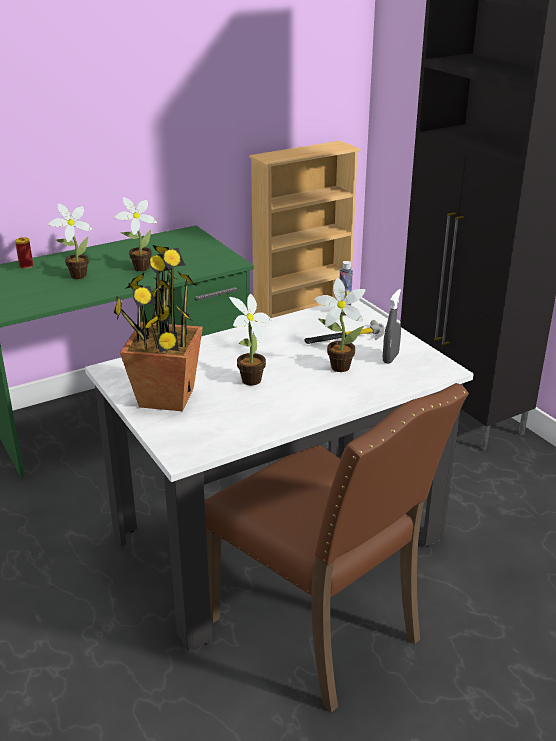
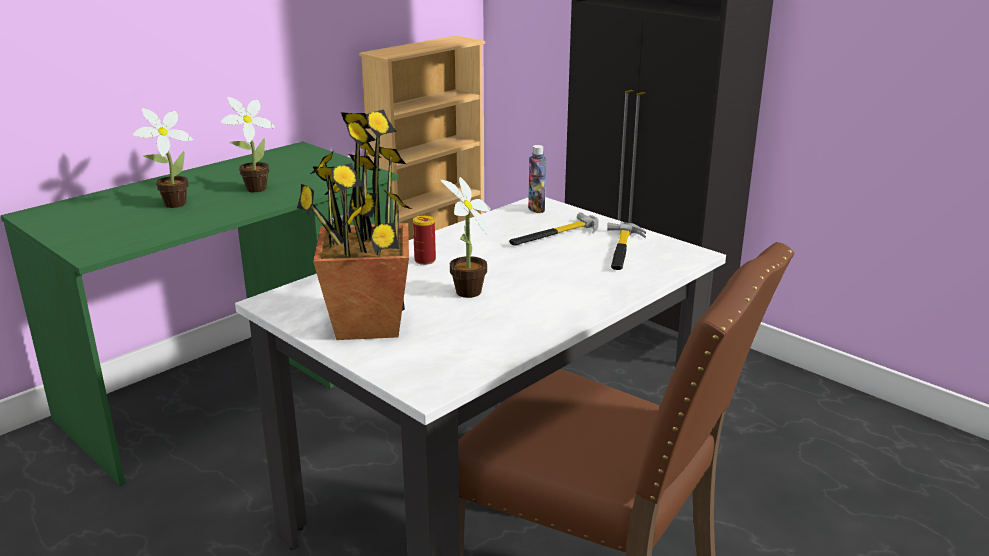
camera: 15 degrees left, 5 degrees down
can [15,237,33,269] -> can moved to [413,216,436,265]
potted plant [314,278,366,372] -> none
grey spray bottle [383,289,401,364] -> hammer [607,222,646,270]

